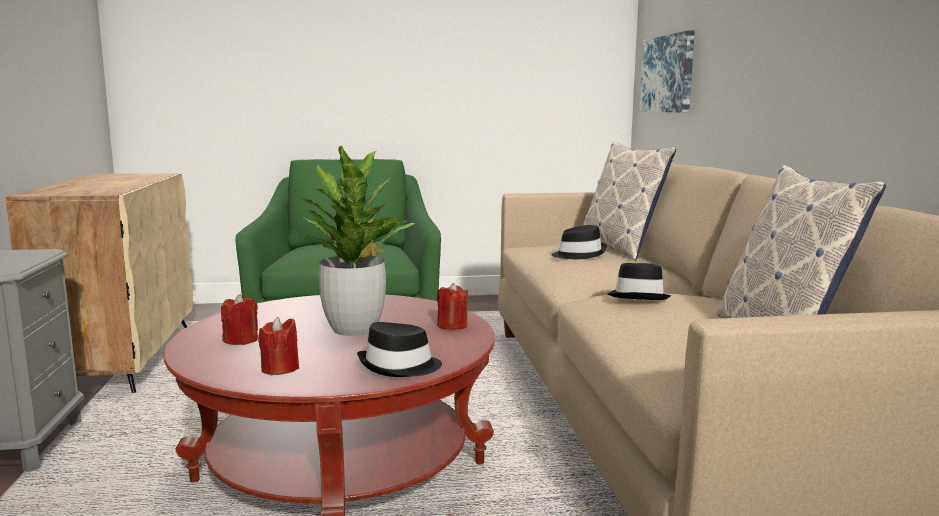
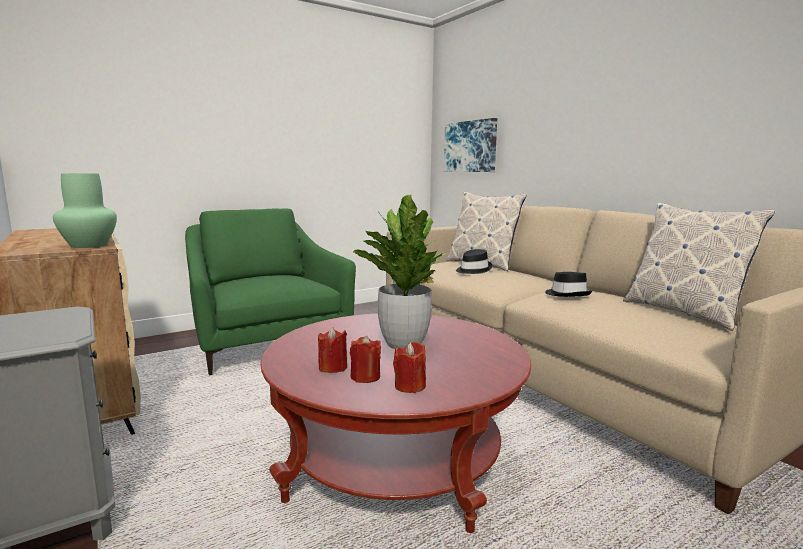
camera: 25 degrees left, 0 degrees up
black hat [357,322,442,377] -> none
red candle [437,283,468,330] -> red candle moved to [350,336,381,383]
none -> green vase [53,173,117,248]

